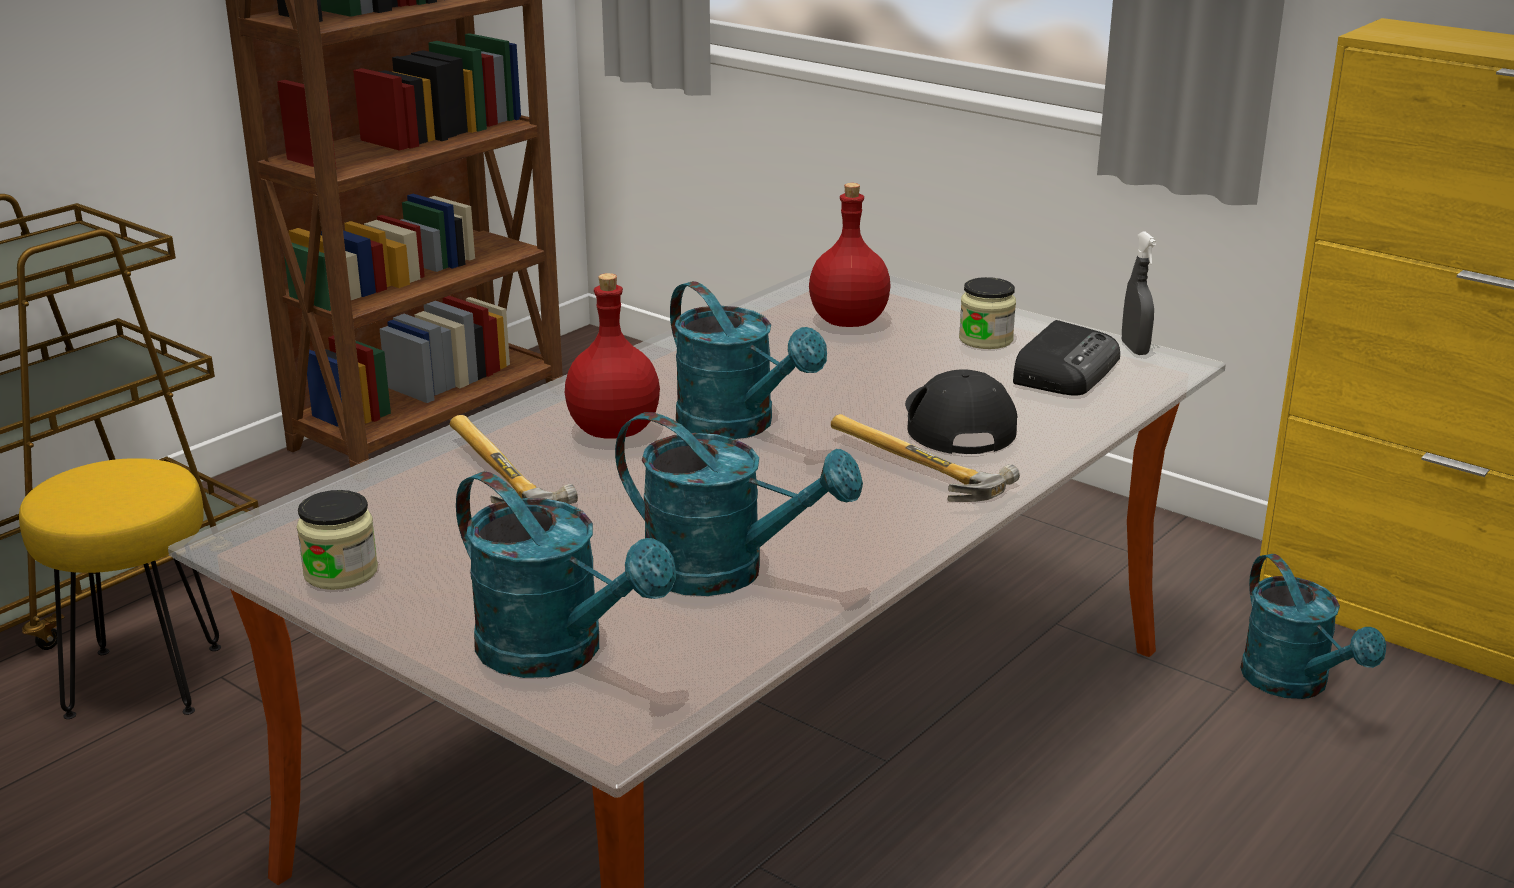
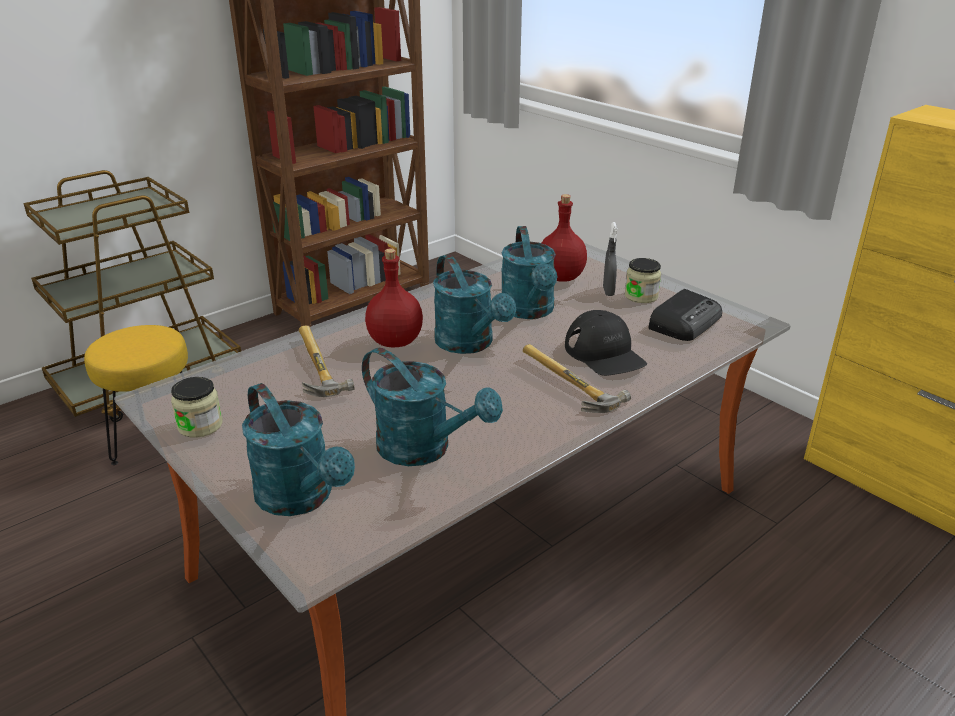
camera: 10 degrees right, 5 degrees up
black cap [905,369,1017,454] -> black cap turned 150 degrees clockwise [565,310,647,376]
grey spray bottle [1122,231,1157,355] -> grey spray bottle moved to [603,222,618,296]
turquoise watering can [1240,554,1386,699] -> turquoise watering can moved to [501,226,557,319]

